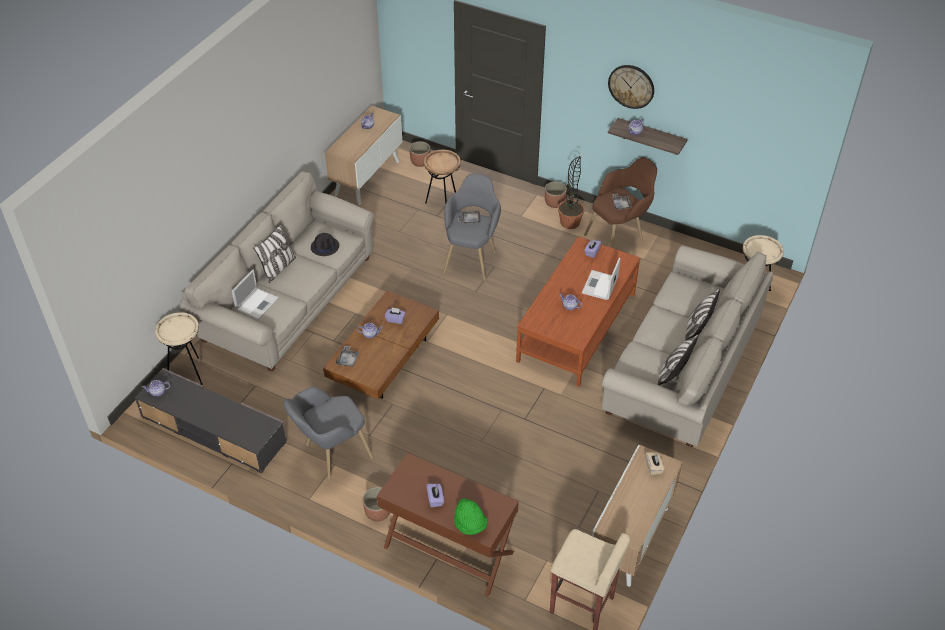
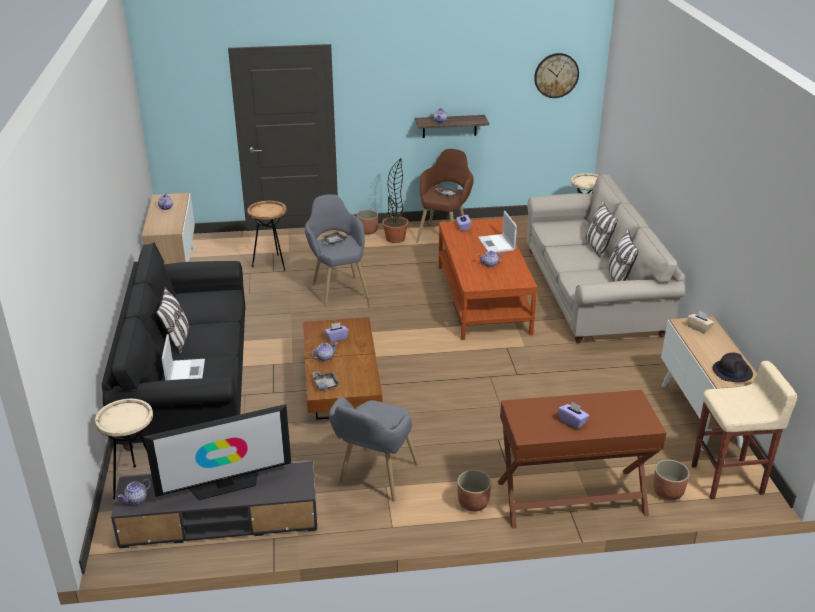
camera: 35 degrees left, 15 degrees down
beige sofa [180,171,375,371] -> black sofa [102,243,246,451]
black hat [311,233,339,256] -> black hat moved to [713,353,753,382]
planter [409,141,430,167] -> planter moved to [653,460,690,500]
green hat [454,499,488,535] -> none
wall clock [608,65,654,109] -> wall clock moved to [534,53,579,98]
none -> television [144,404,291,500]

